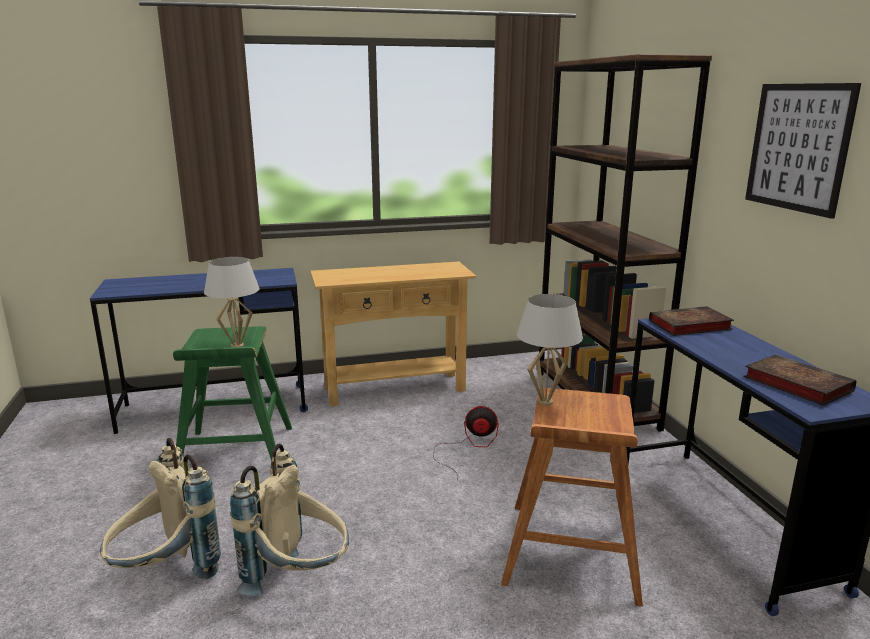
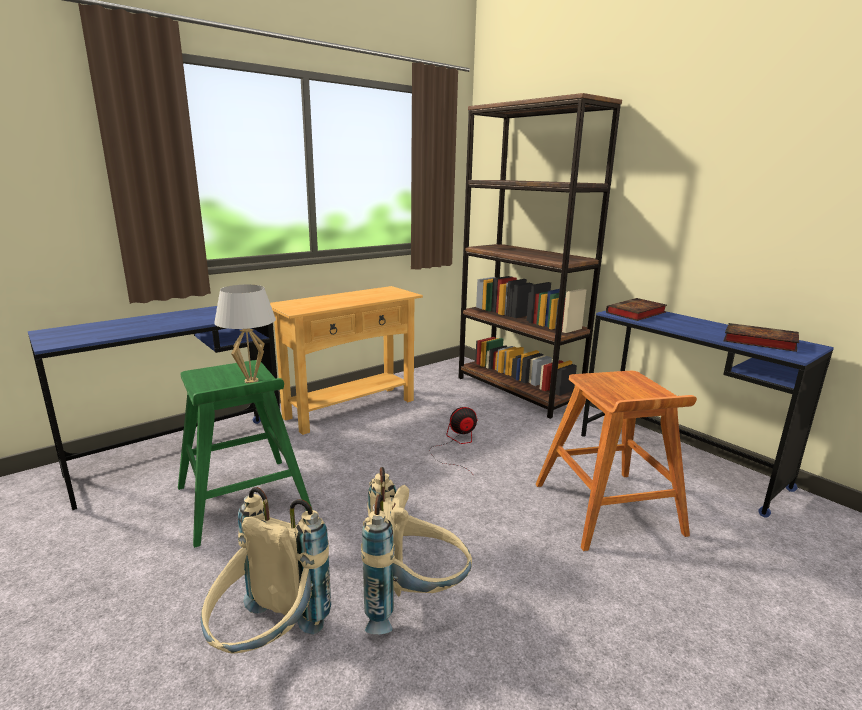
camera: 25 degrees left, 0 degrees up
white table lamp [517,294,583,405] -> none
picture [745,83,861,219] -> none

